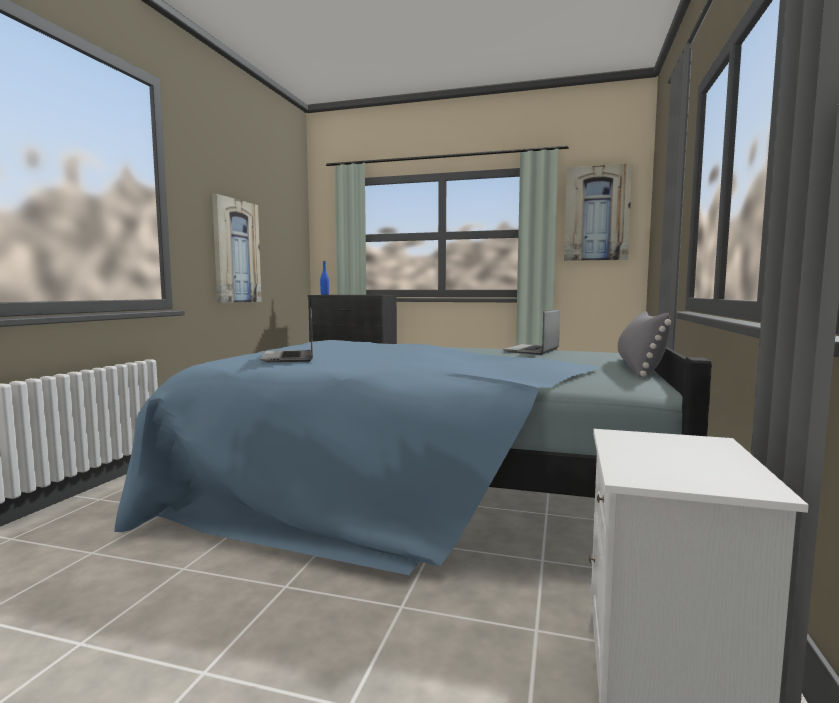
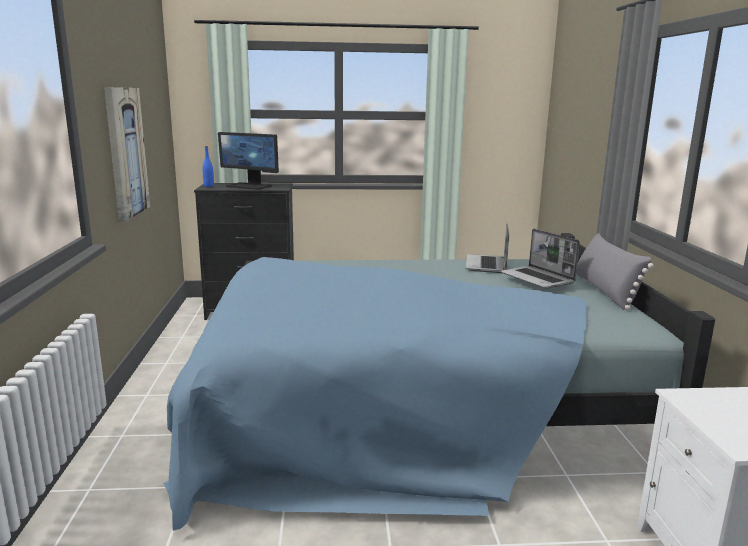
camera: 20 degrees left, 10 degrees up
laptop [260,307,313,362] -> laptop moved to [500,229,580,289]
picture [564,163,633,261] -> none
none -> monitor [218,132,279,190]

